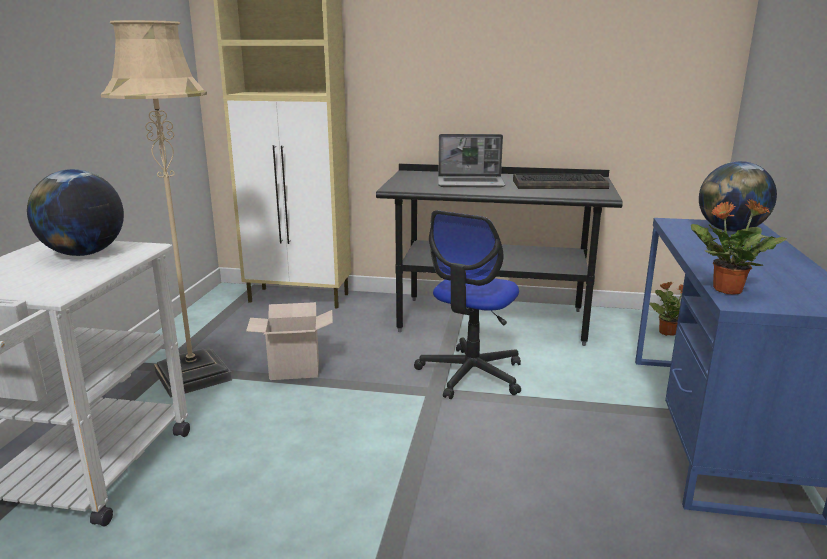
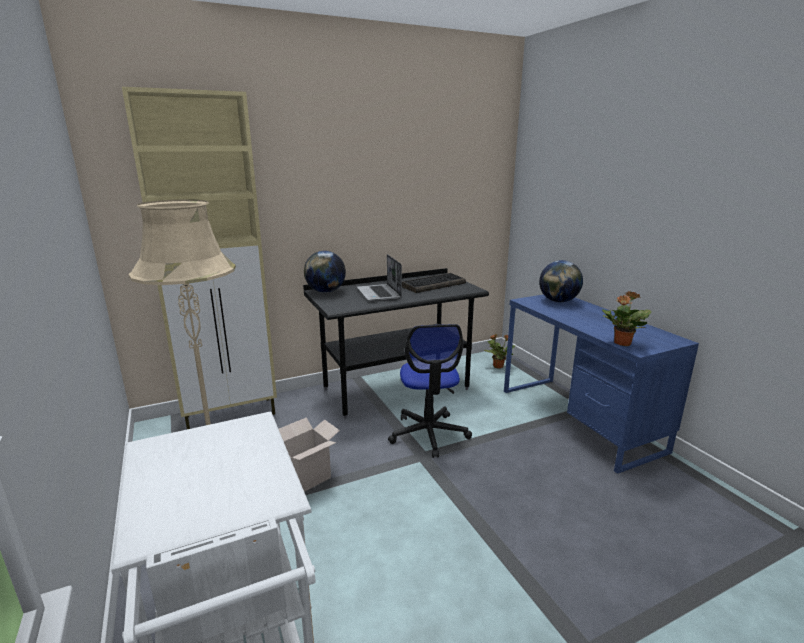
camera: 35 degrees left, 0 degrees up
globe [27,169,124,256] -> globe moved to [304,251,346,293]
laptop [438,134,505,188] -> laptop turned 105 degrees clockwise [357,254,402,302]

